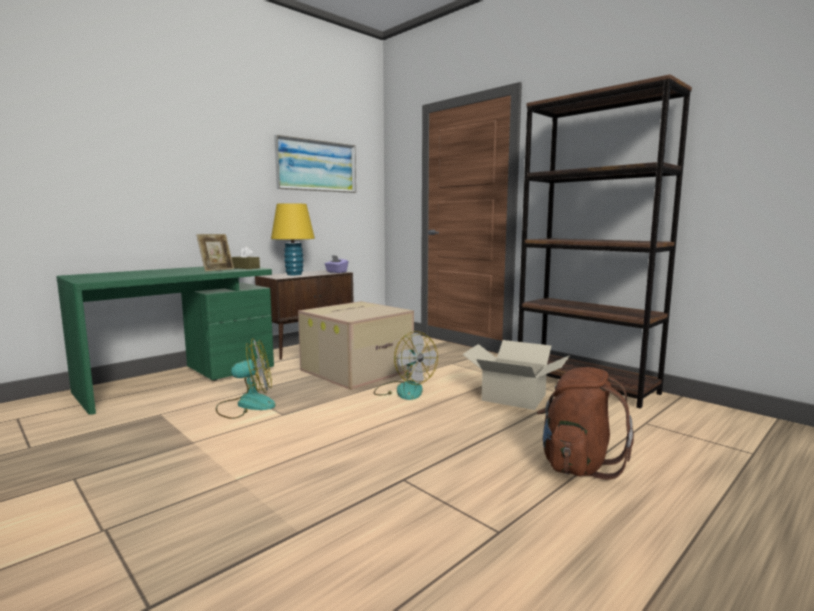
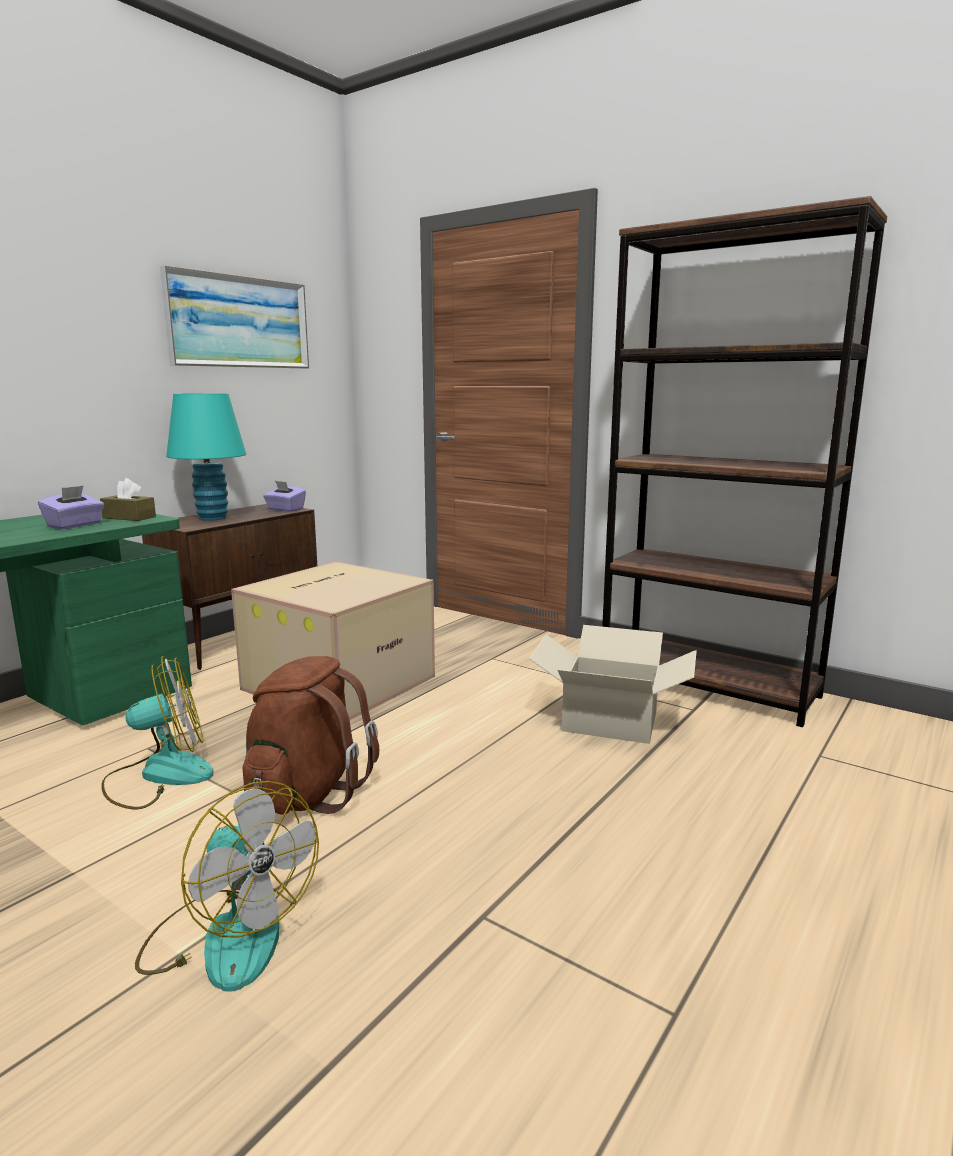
camera: 10 degrees left, 5 degrees up
picture frame [196,234,234,272] -> purple tissue box [38,485,104,529]
yellow table lamp [271,203,315,275] -> turquoise table lamp [166,393,246,521]
fan [374,331,438,400] -> fan moved to [135,781,319,992]
brown backpack [537,367,634,480] -> brown backpack moved to [243,656,379,815]

